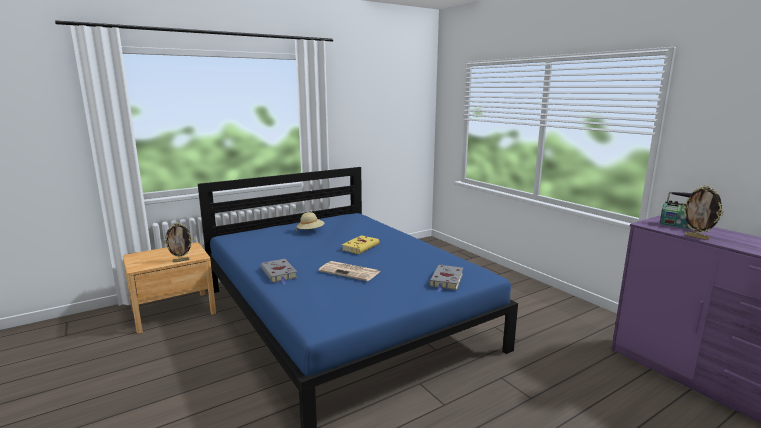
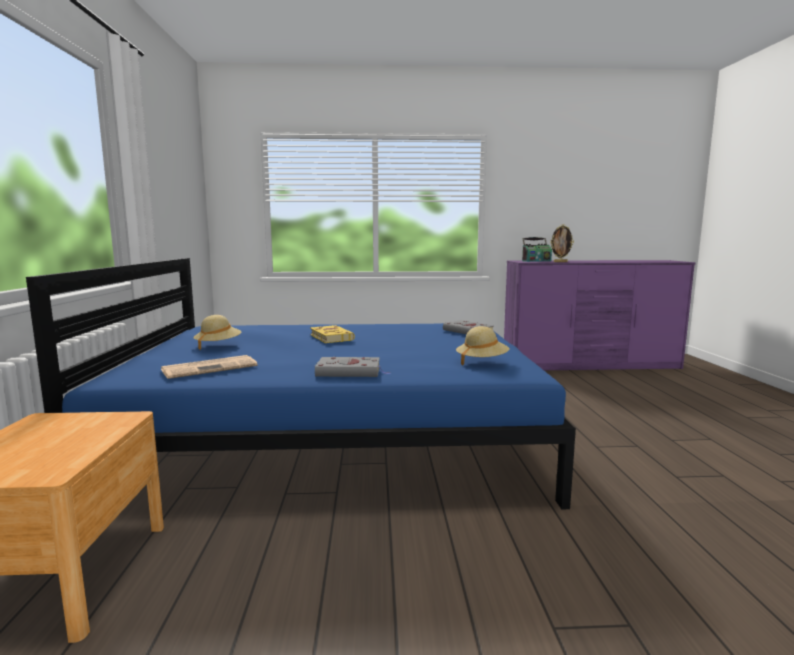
camera: 60 degrees left, 5 degrees down
picture frame [164,223,193,262] -> none
newspaper [318,261,381,281] -> newspaper moved to [161,355,257,379]
none -> beige hat [456,326,509,366]

